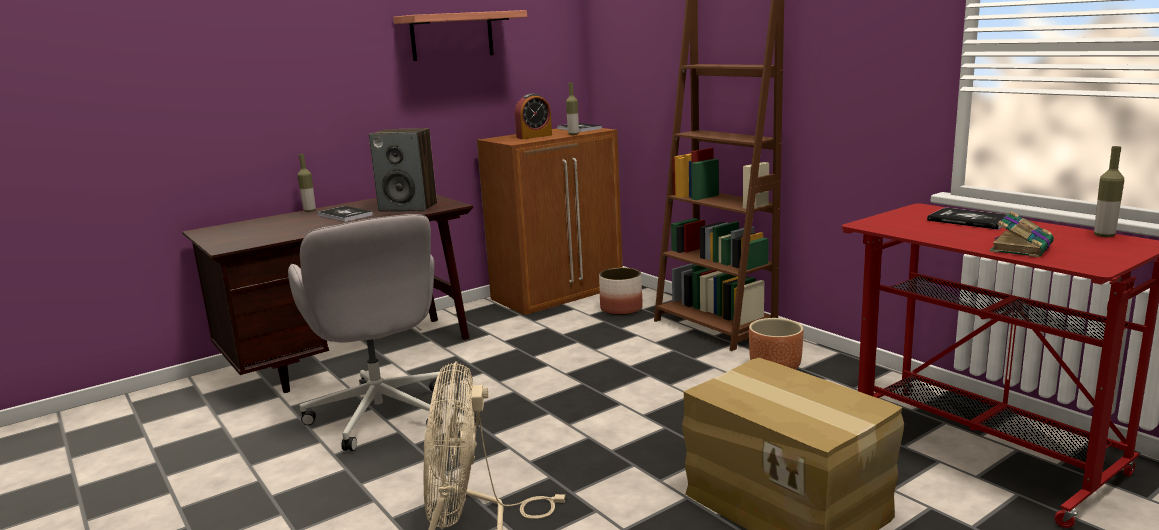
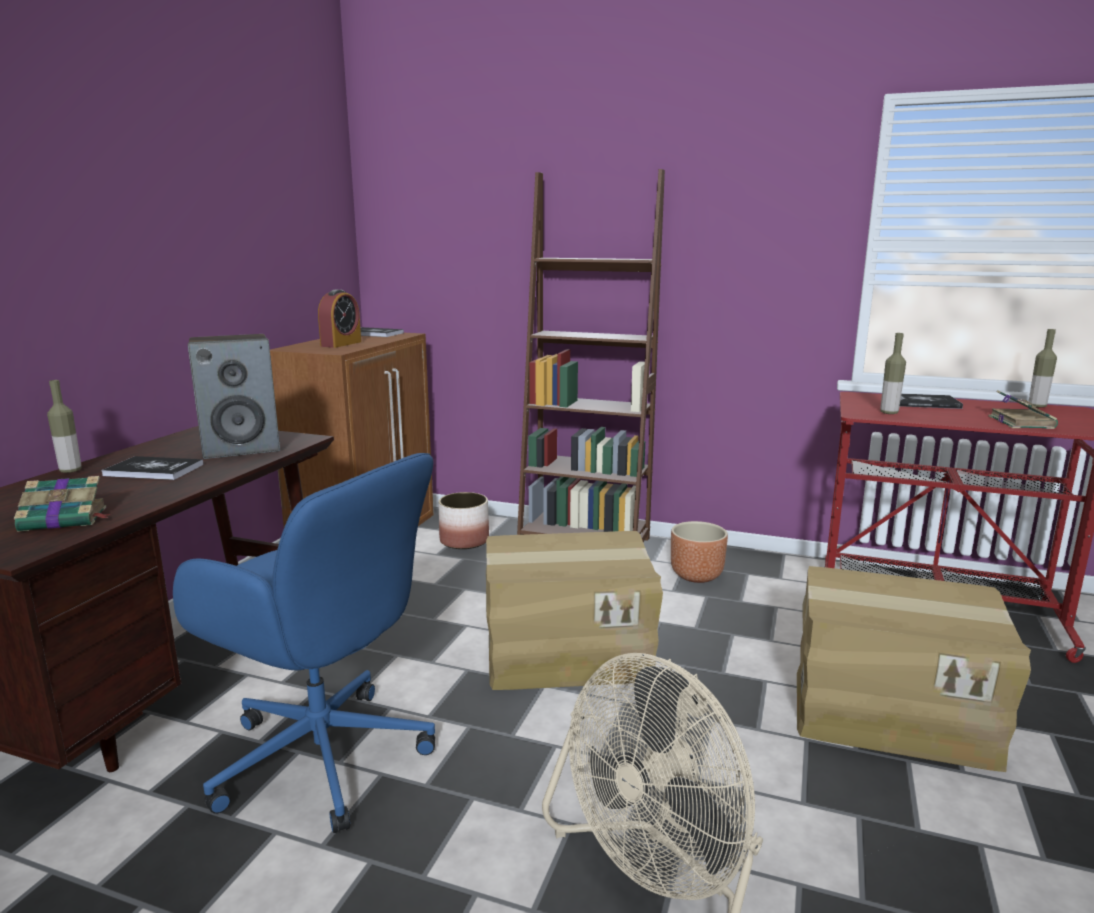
camera: 35 degrees left, 0 degrees up
grey office chair [288,214,444,451] -> blue office chair [173,453,435,833]
shelf [393,10,527,61] -> none
bottle [566,82,579,135] -> bottle moved to [880,333,906,414]
none -> book [14,476,111,532]
none -> cardboard box [486,531,663,690]

